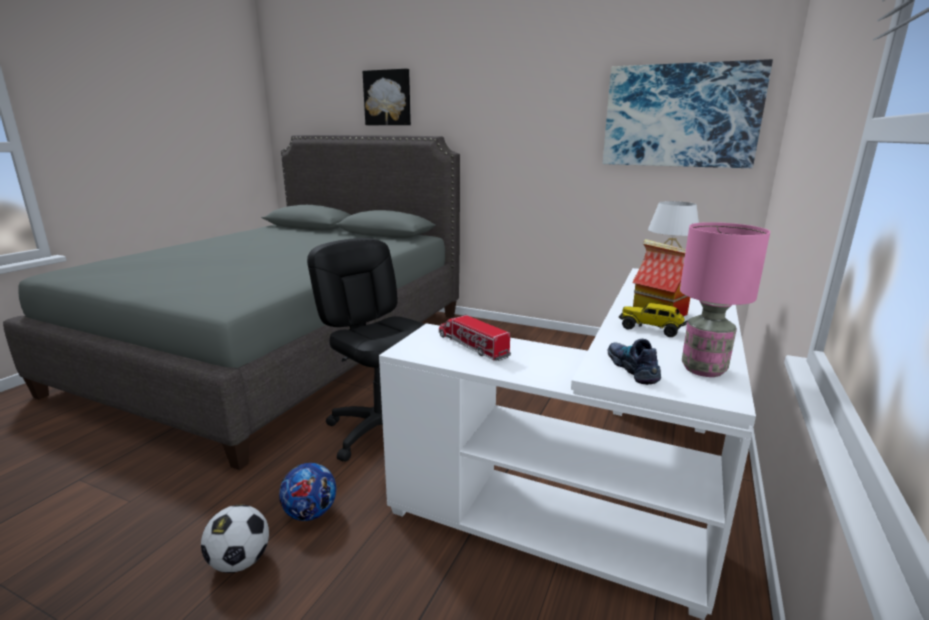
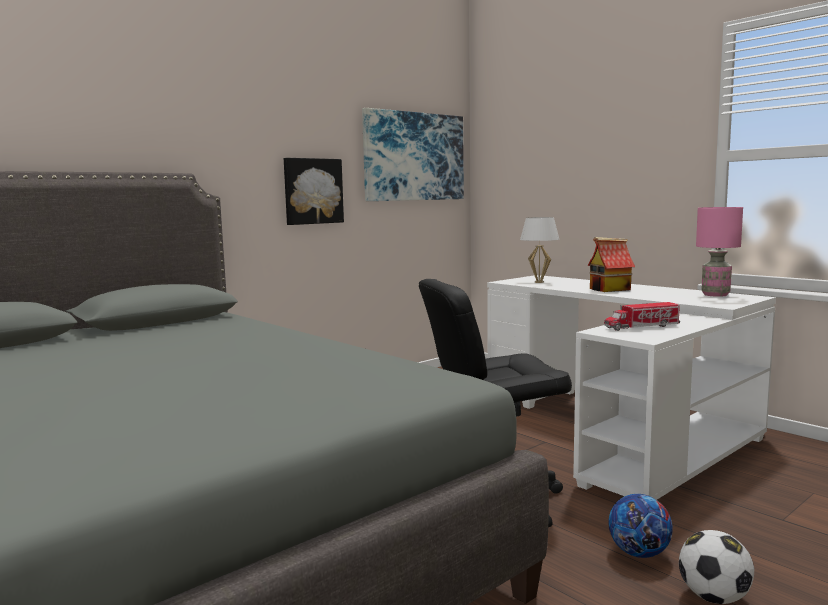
camera: 65 degrees left, 10 degrees down
picture [362,69,411,125] -> picture moved to [284,158,344,225]
shoe [608,339,661,385] -> none
toy truck [619,303,688,337] -> none

